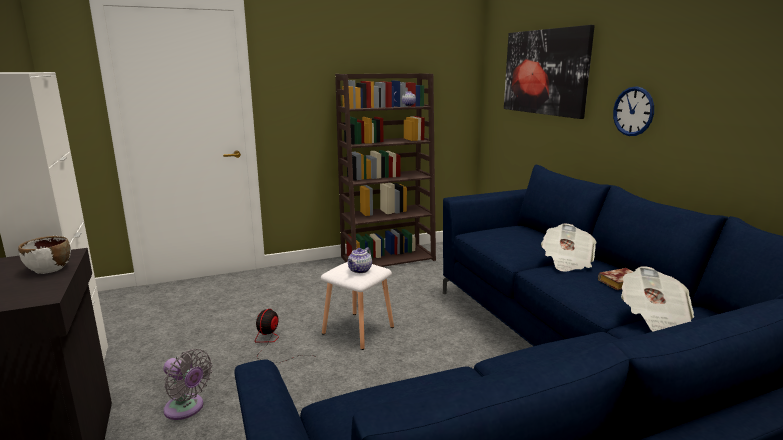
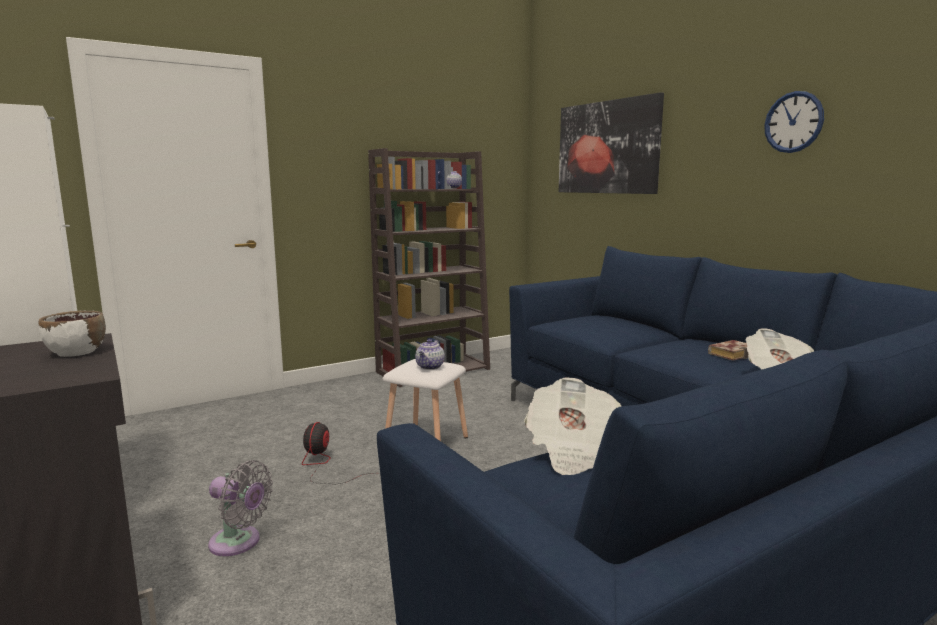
camera: 10 degrees left, 5 degrees down
newspaper [541,223,596,271] -> newspaper moved to [524,378,621,475]
wall clock [613,86,654,136] -> wall clock moved to [764,91,824,153]

